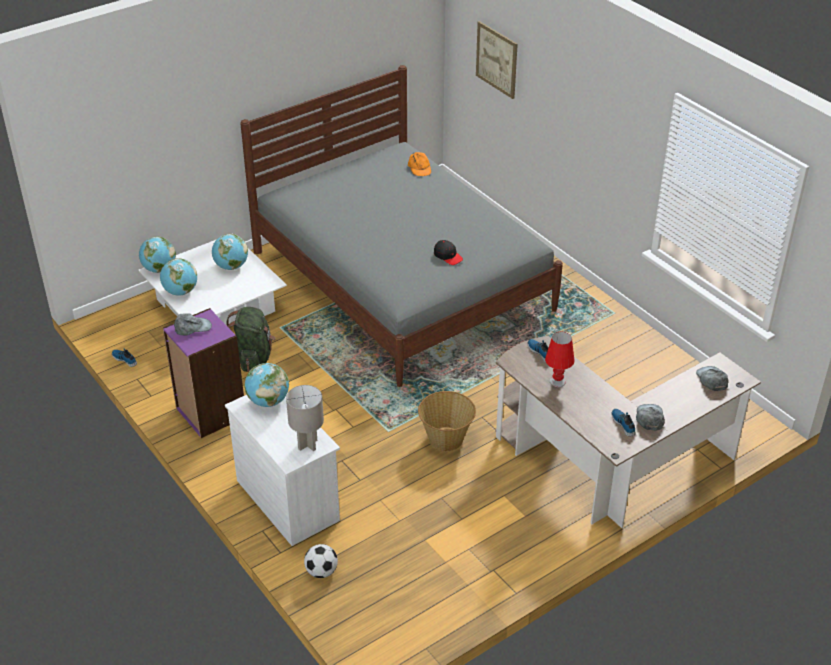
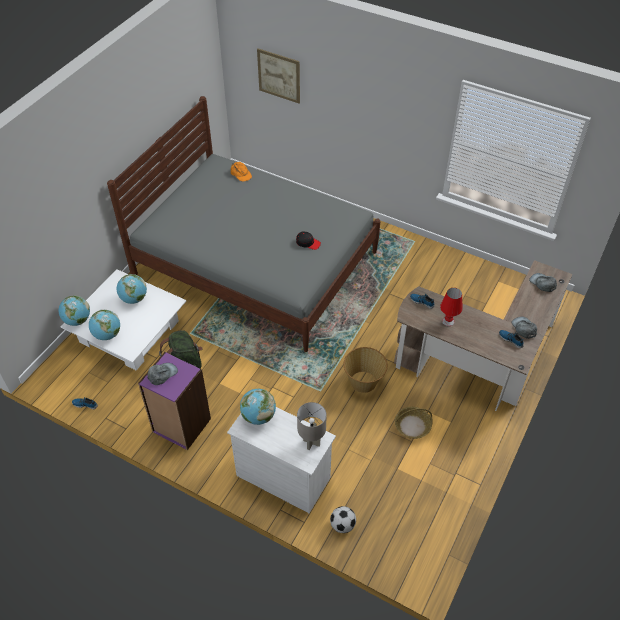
camera: 25 degrees left, 10 degrees up
none -> basket [395,407,432,439]

